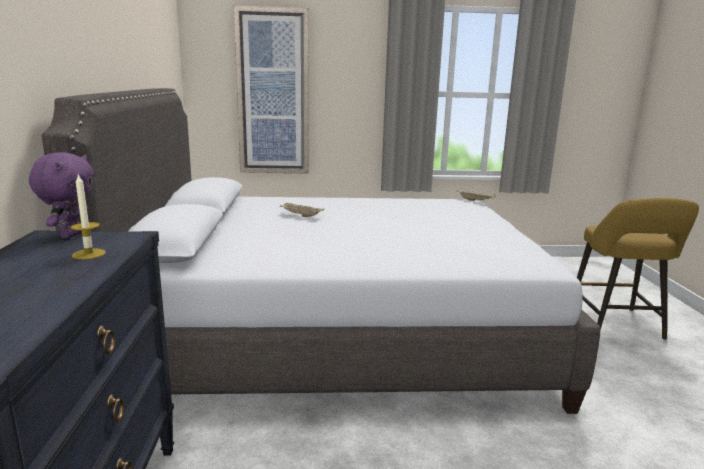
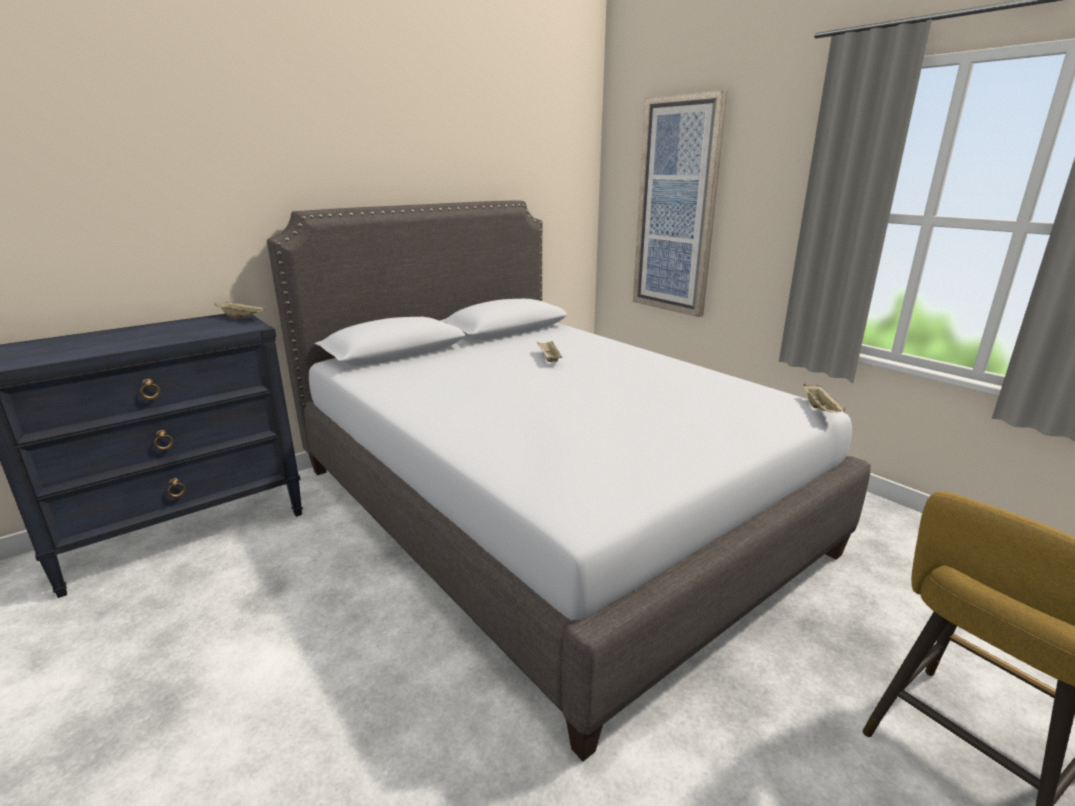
camera: 55 degrees right, 5 degrees up
purple plush toy [29,152,94,239] -> beige tray [215,302,266,318]
candle [70,173,106,260] -> none

